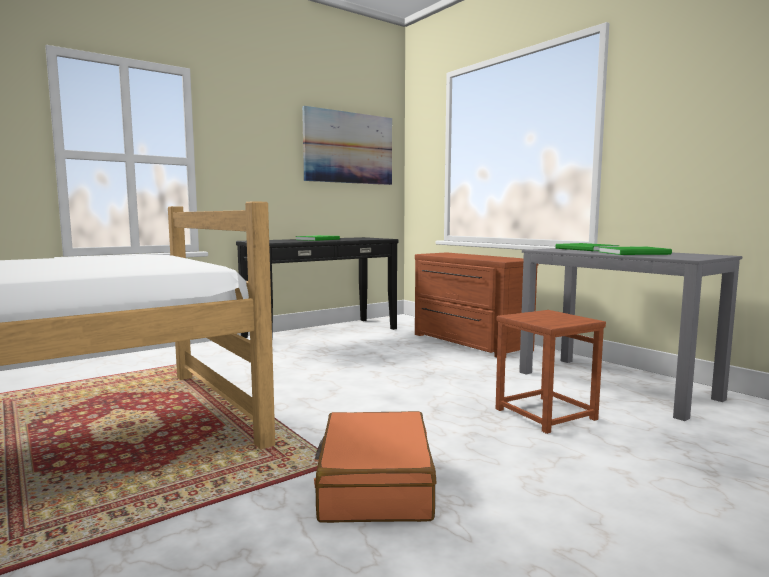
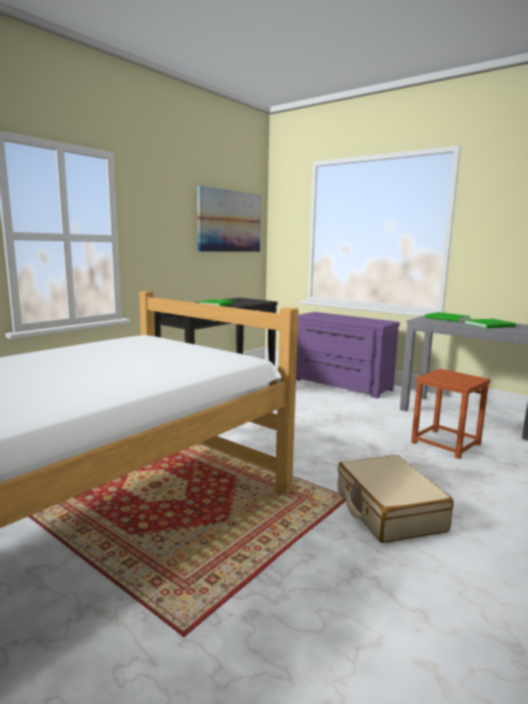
camera: 15 degrees left, 5 degrees up
orange suitcase [314,411,436,523] -> beige suitcase [338,455,453,543]
brown dresser [415,252,538,358] -> purple dresser [296,312,400,399]

